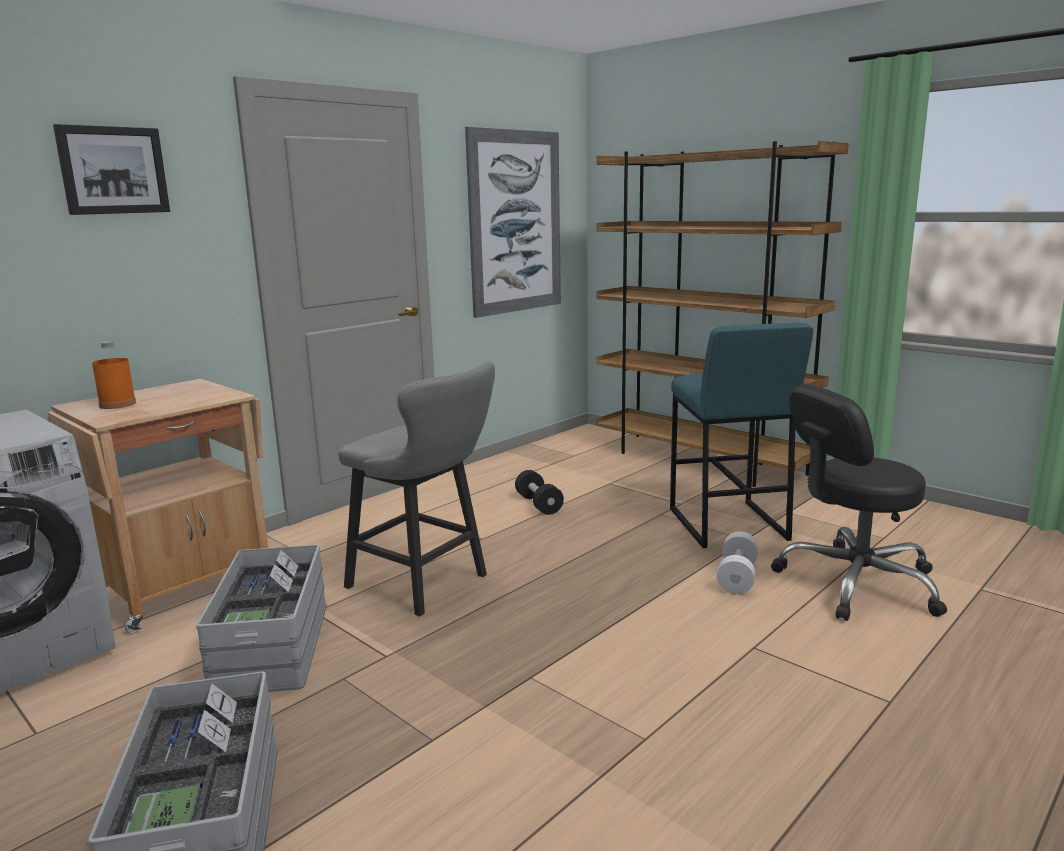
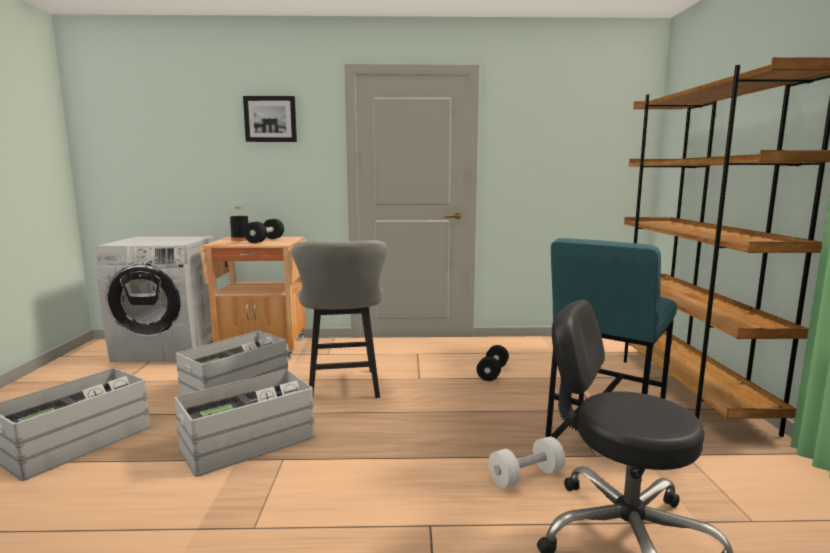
camera: 45 degrees right, 5 degrees down
orange bottle [92,341,136,409] -> black bottle [230,206,248,241]
picture [465,127,561,318] -> none
none -> grey storage box [174,370,315,477]
none -> black dumbbell [244,219,284,243]

